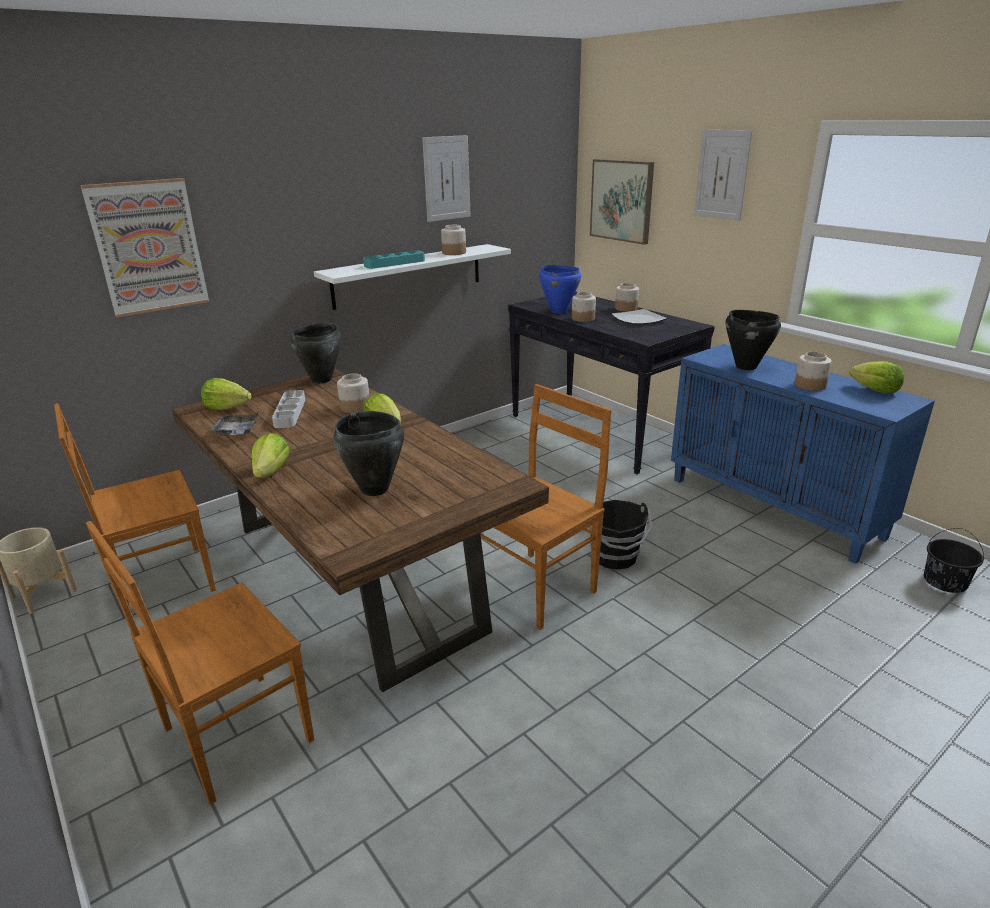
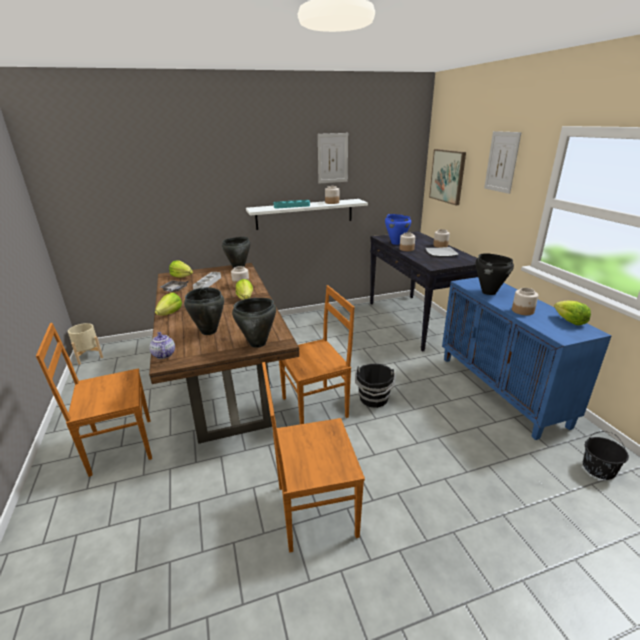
camera: 20 degrees right, 0 degrees up
brown chair [54,403,216,613] -> brown chair moved to [262,362,365,553]
picture [80,178,210,317] -> none
none -> teapot [149,332,175,359]
none -> black cooking pot [232,298,276,348]

